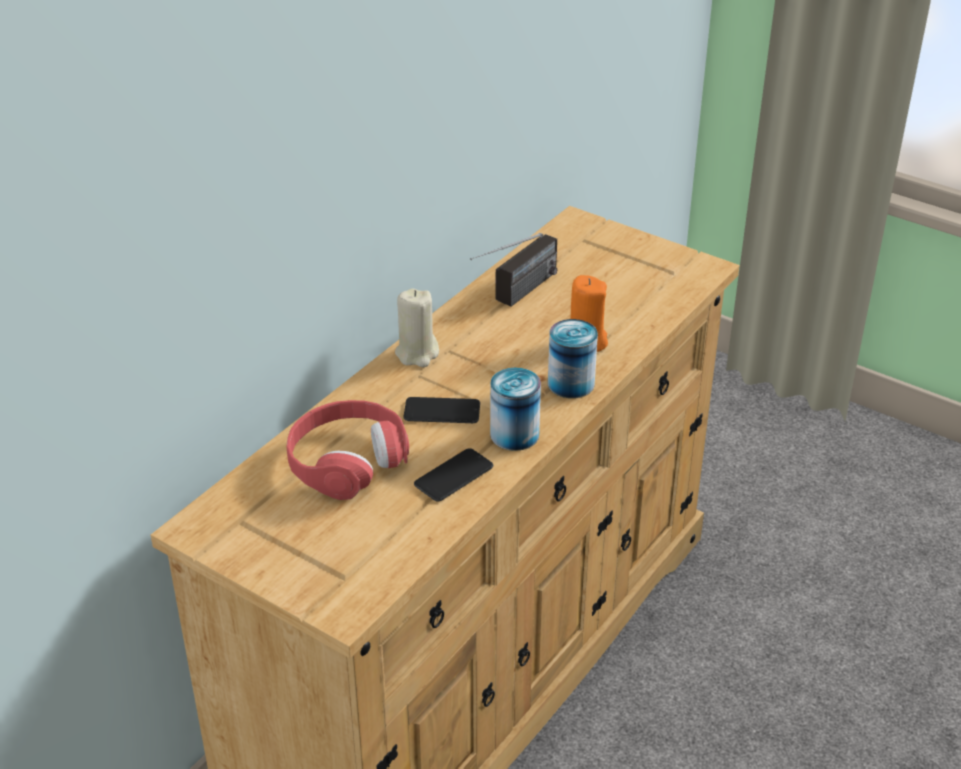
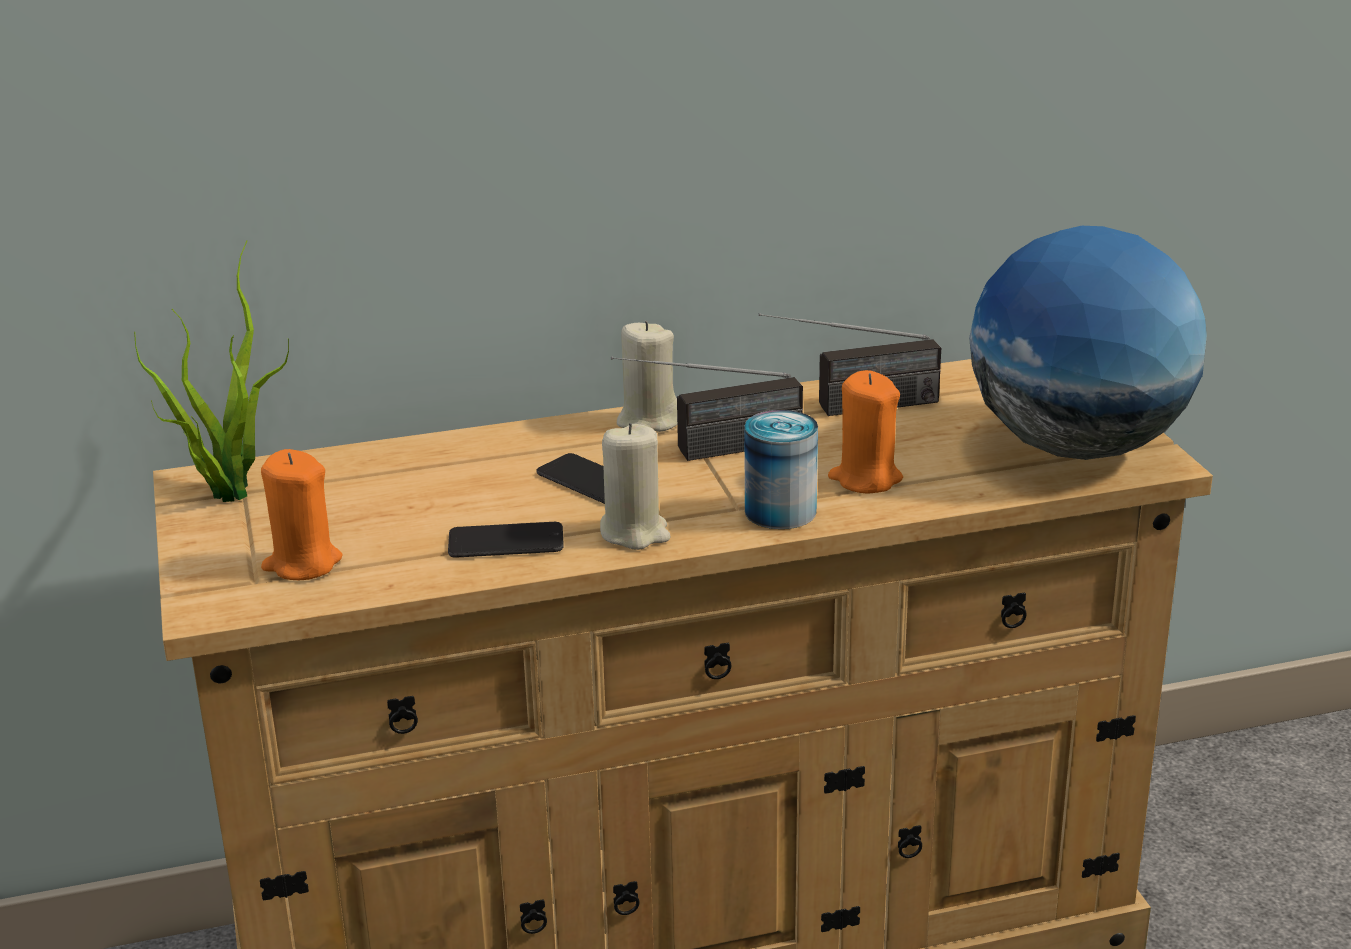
camera: 40 degrees right, 10 degrees down
red headphones [286,400,409,500] -> none
can [490,368,541,451] -> beige candle [600,423,670,550]
none -> potted plant [134,240,289,502]
none -> orange candle [261,449,342,580]
none -> radio [611,356,803,461]
none -> globe [969,226,1207,460]

